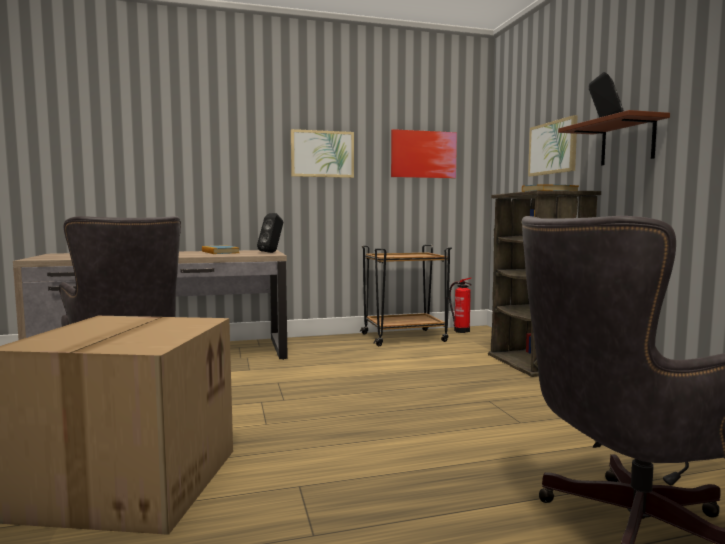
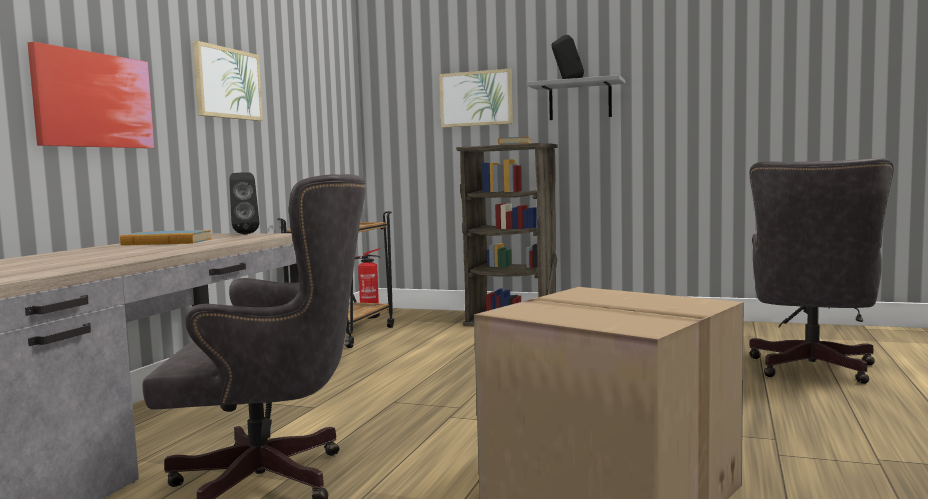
camera: 55 degrees left, 0 degrees up
picture [391,129,457,178] -> picture moved to [28,42,154,148]
brown shelf [558,110,670,166] -> grey shelf [527,75,625,120]

